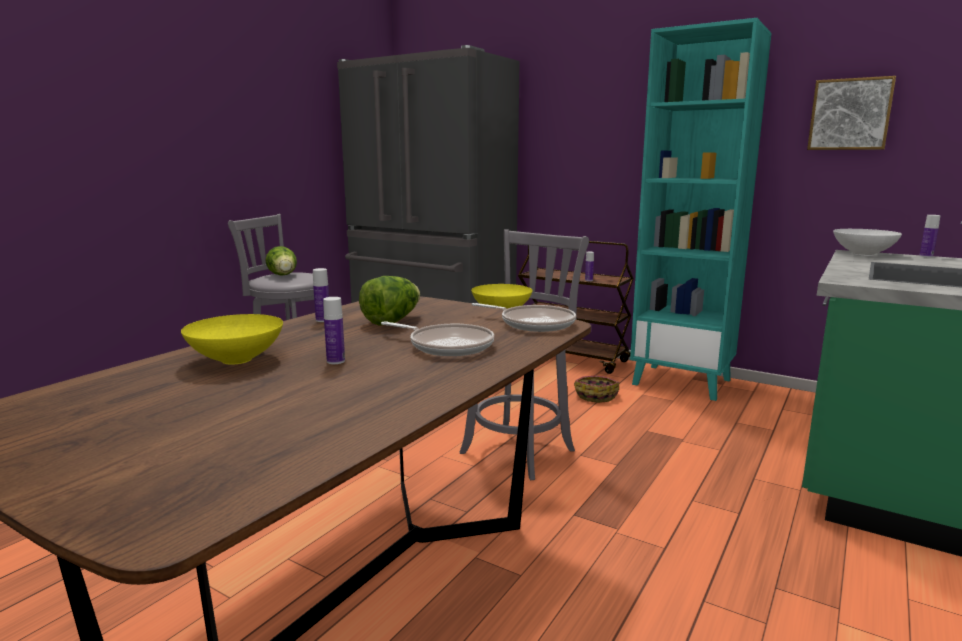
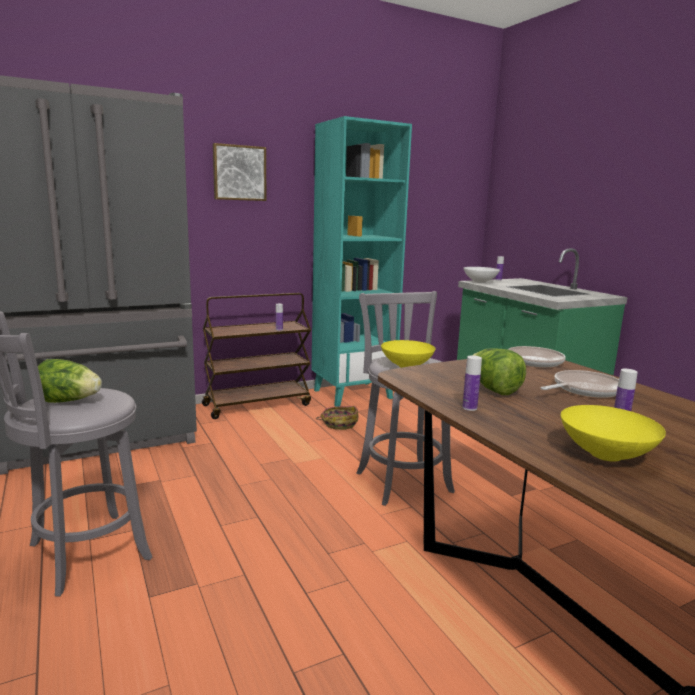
camera: 60 degrees left, 0 degrees up
picture [807,76,896,150] -> picture moved to [213,143,266,201]

